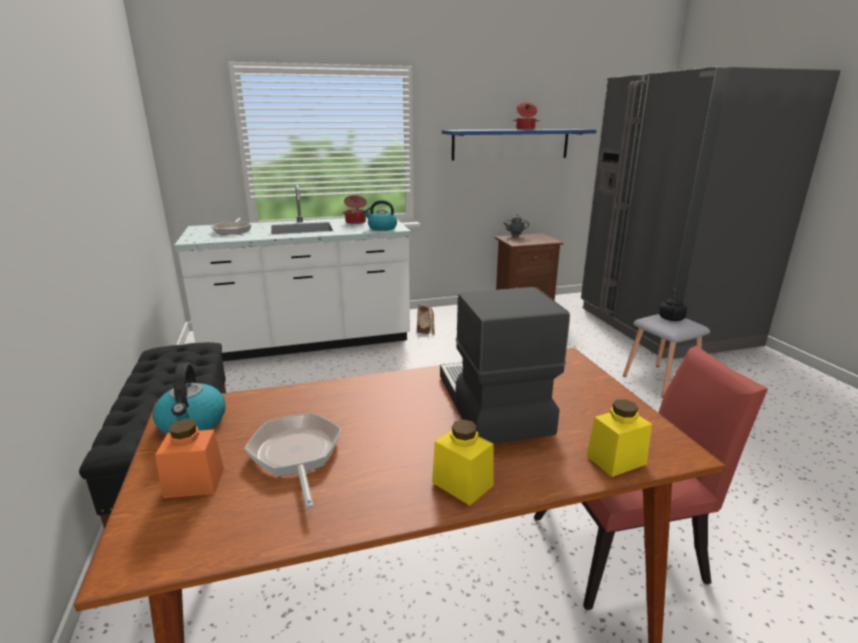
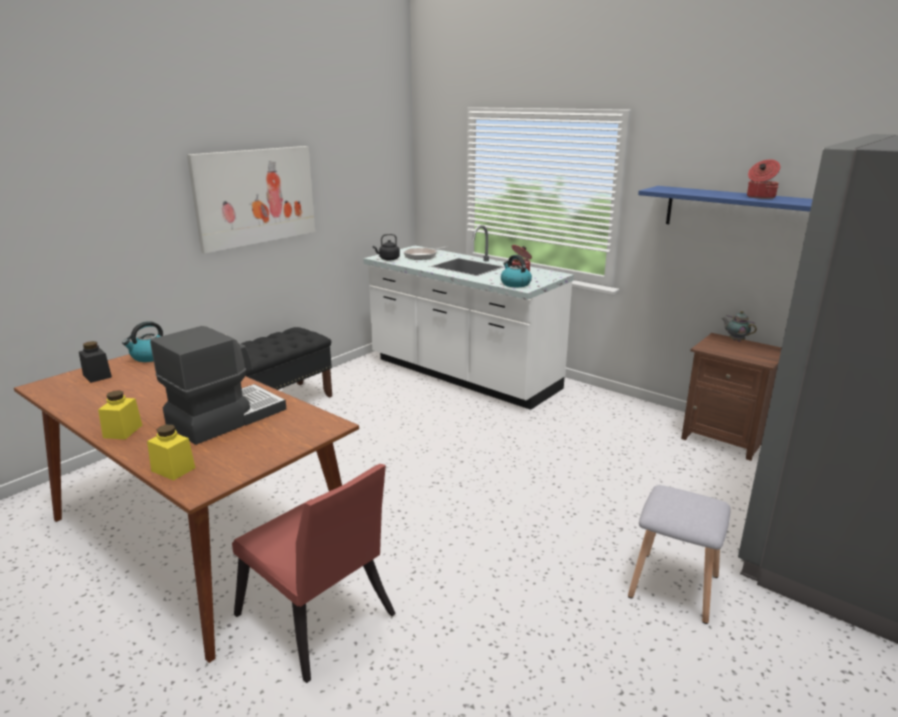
camera: 55 degrees right, 0 degrees up
orange jar [155,419,224,499] -> black jar [79,341,112,383]
frying pan [244,413,342,509] -> none
crate [417,303,434,335] -> none
black kettle [659,288,687,321] -> black kettle moved to [373,234,400,261]
none -> picture [187,146,315,254]

